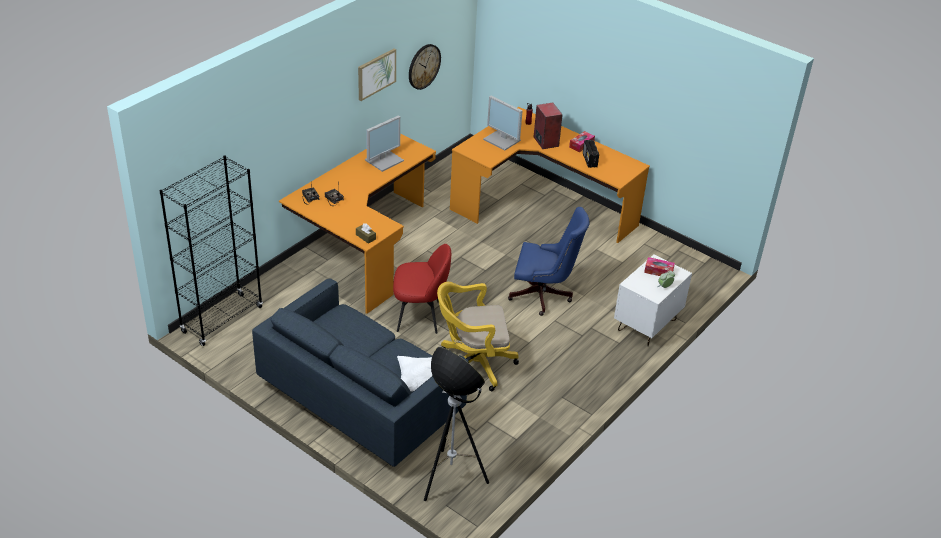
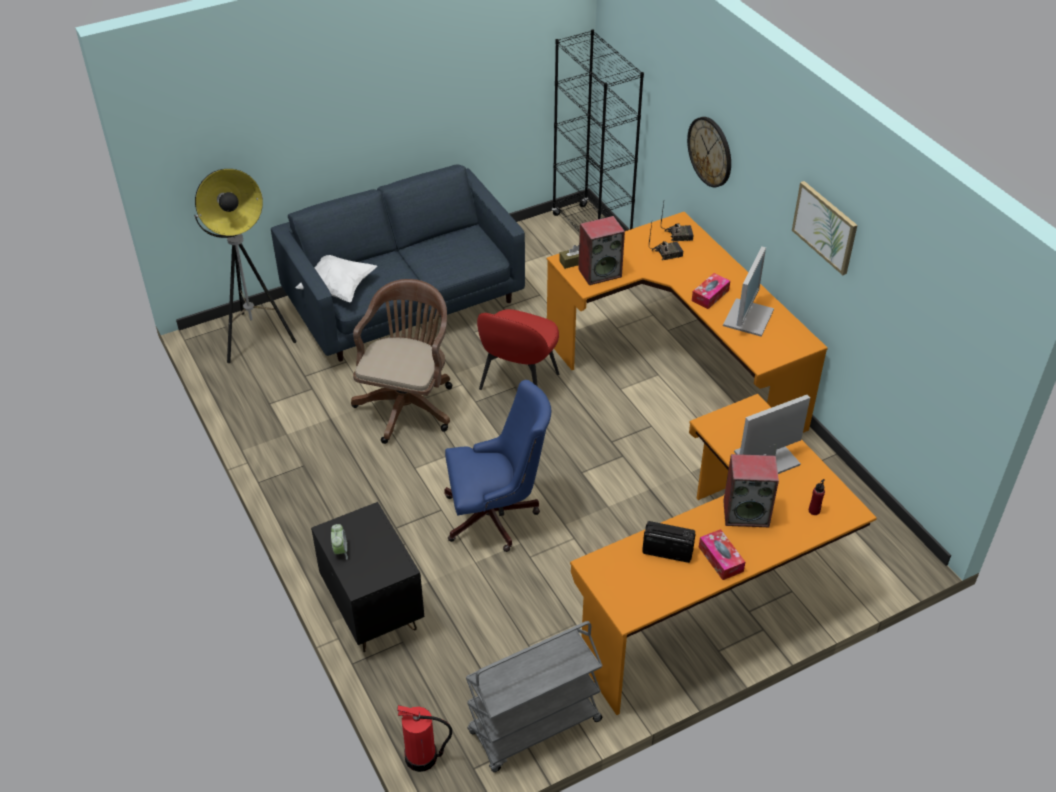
camera: 115 degrees right, 5 degrees up
monitor [365,115,404,172] -> monitor turned 135 degrees counterclockwise [723,246,774,337]
wall clock [409,44,441,90] -> wall clock moved to [687,117,731,187]
yellow office chair [437,282,519,391] -> brown office chair [351,279,452,444]
blue office chair [508,207,590,316] -> blue office chair turned 135 degrees counterclockwise [444,380,551,552]
white nightstand [614,254,692,346] -> black nightstand [311,502,424,652]
tissue box [644,257,675,276] -> tissue box moved to [692,273,730,309]
none -> fire extinguisher [397,705,452,772]
none -> grey cart [466,621,603,772]
none -> speaker [578,216,625,285]

